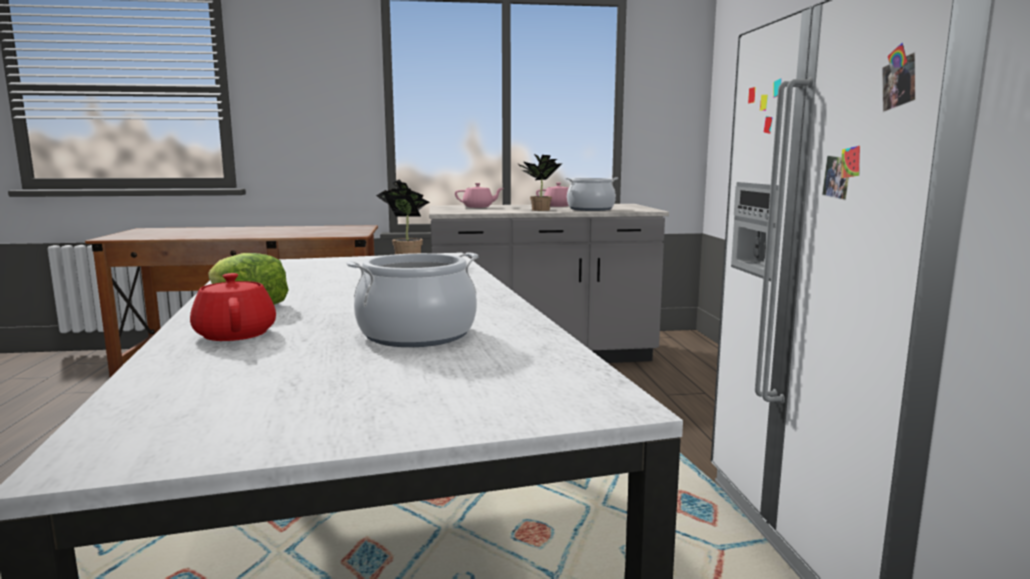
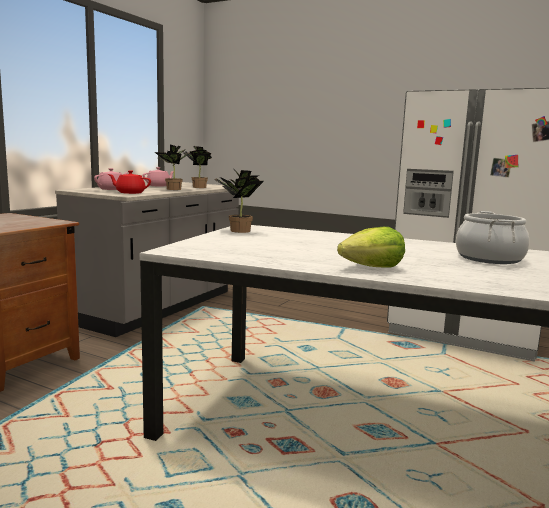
camera: 55 degrees left, 0 degrees up
red teapot [190,273,276,341] -> red teapot moved to [108,170,151,194]
cooking pot [565,177,618,211] -> potted plant [182,146,212,188]

